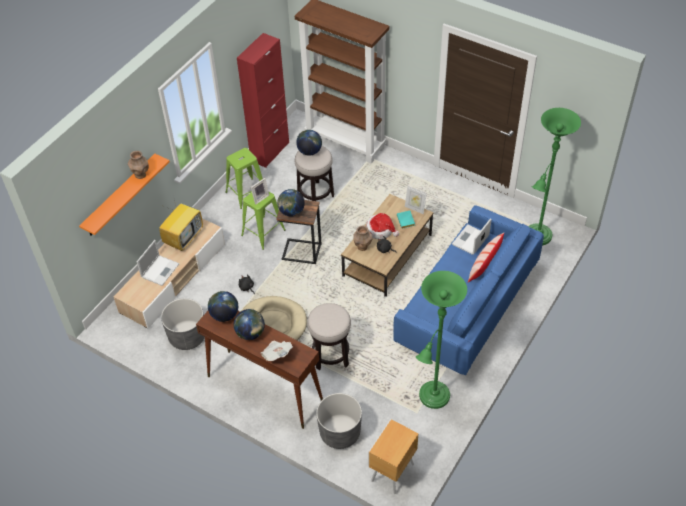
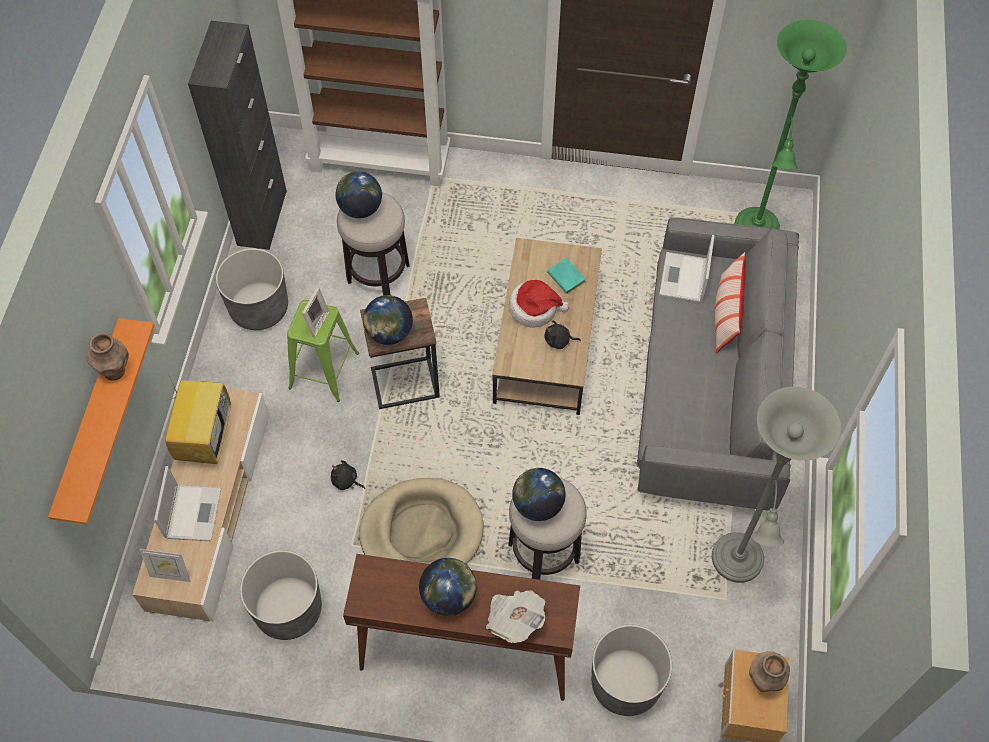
camera: 25 degrees left, 10 degrees up
globe [208,291,239,322] -> globe moved to [512,468,566,521]
green stool [225,148,263,209] -> grey planter [216,248,288,330]
red cabinet [237,33,289,168] -> black cabinet [188,21,287,250]
brown vase [353,226,372,251] -> brown vase moved to [749,651,790,692]
blue sofa [393,205,544,375] -> grey sofa [637,217,799,511]
picture frame [405,186,427,214] -> picture frame moved to [139,549,191,582]
green floor lamp [416,271,467,409] -> grey floor lamp [712,387,841,583]

